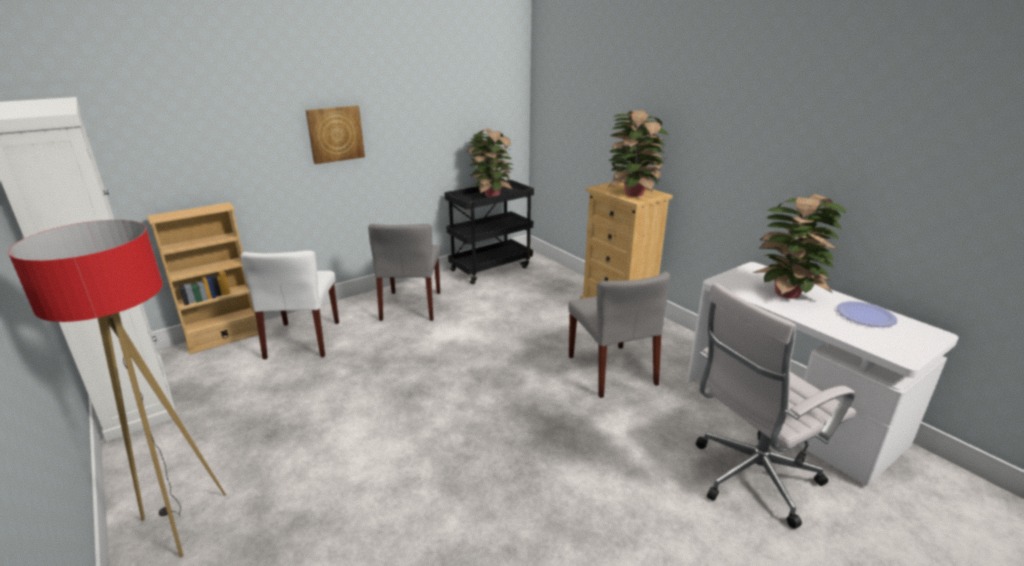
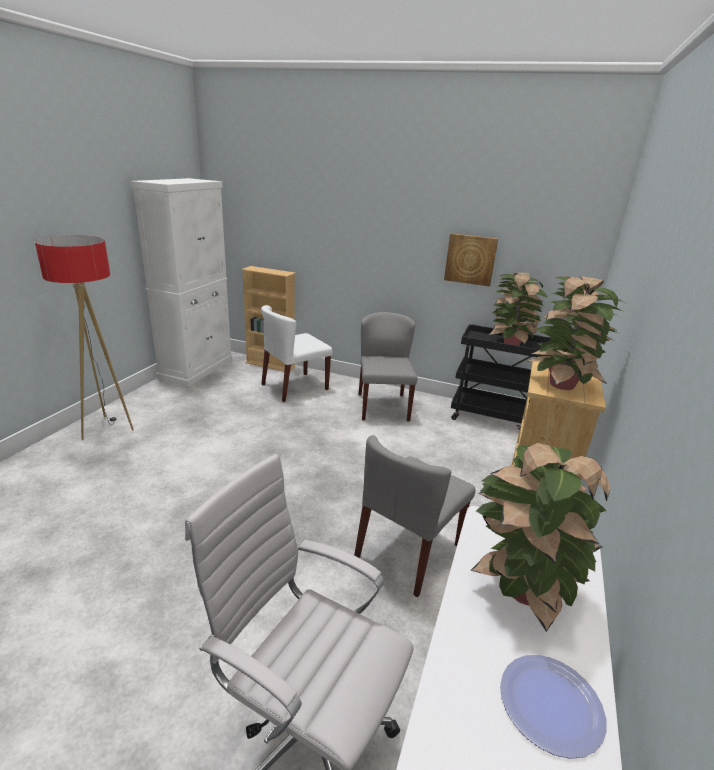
camera: 55 degrees right, 0 degrees up
picture [306,106,365,164] -> picture moved to [444,233,498,286]
grey chair [368,224,440,321] -> grey chair turned 120 degrees clockwise [358,312,417,421]

